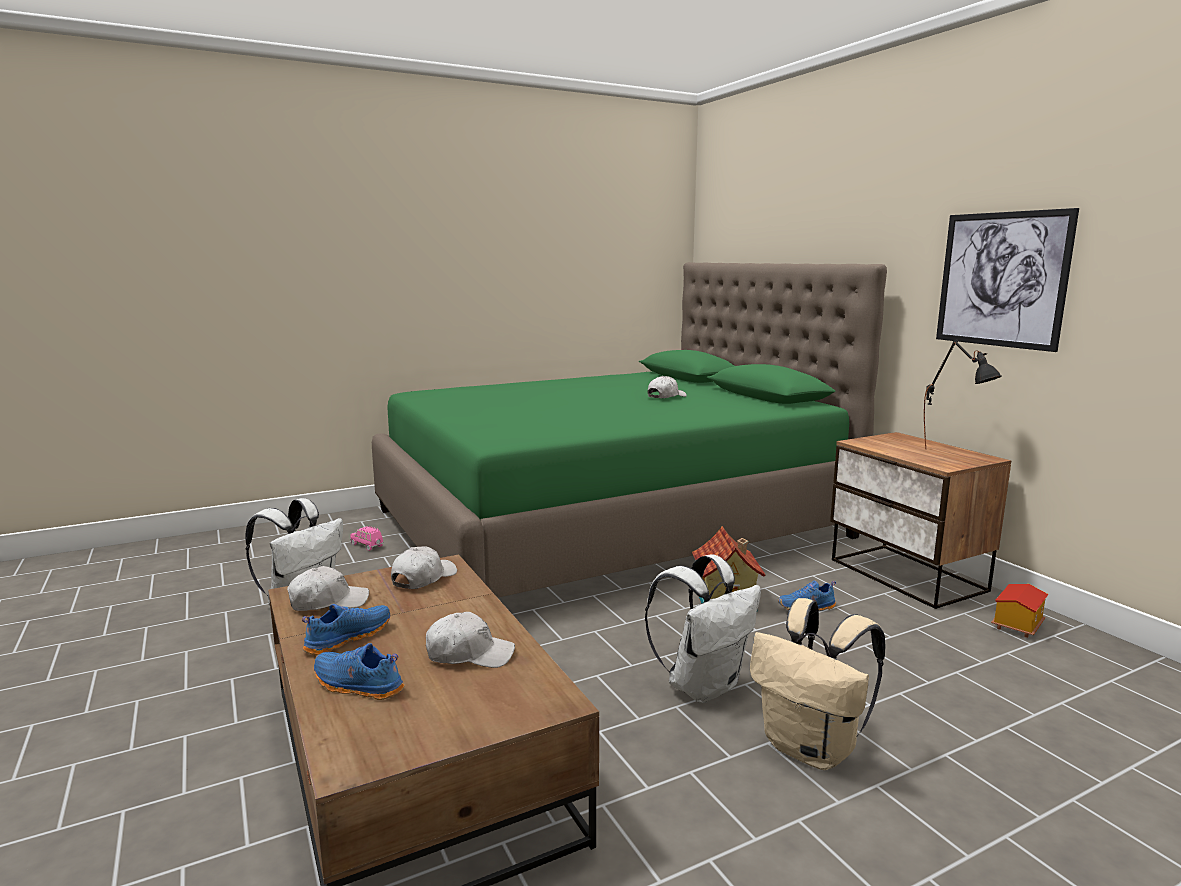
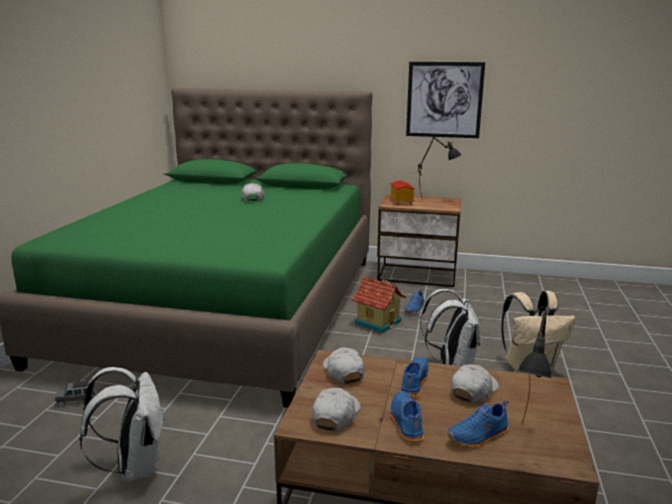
camera: 50 degrees left, 5 degrees up
pink toy car [350,526,383,551] -> grey toy car [55,380,96,407]
toy house [991,584,1049,638] -> toy house moved to [390,180,415,205]
none -> blue shoe [401,357,429,398]
none -> black table lamp [518,309,552,424]

